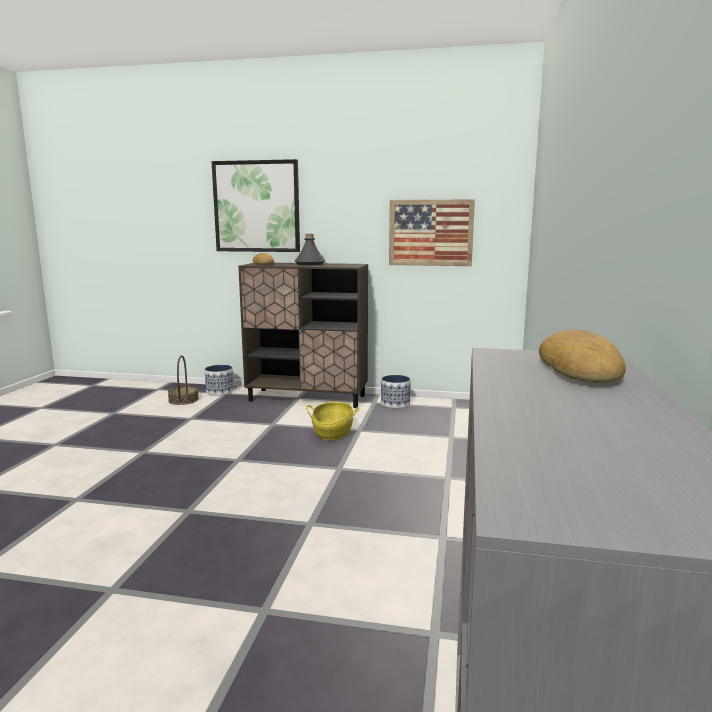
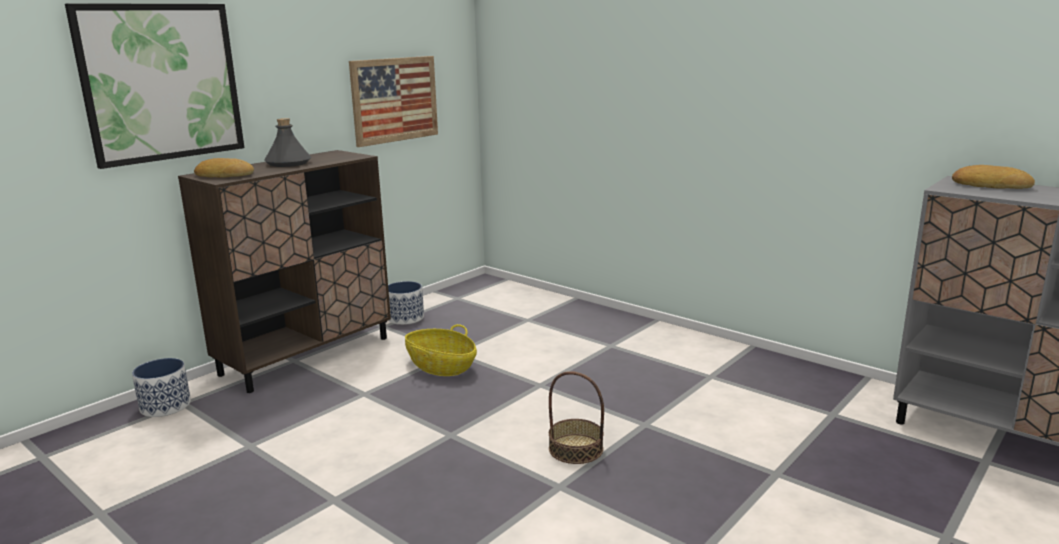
camera: 60 degrees left, 5 degrees up
basket [168,355,199,405] -> basket moved to [549,371,604,464]

